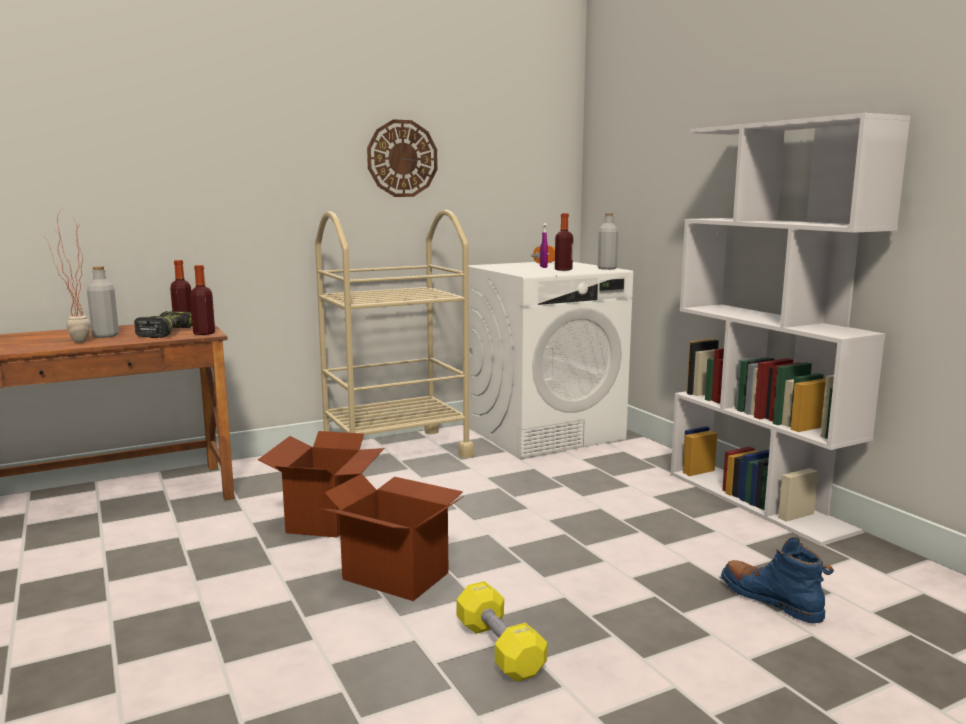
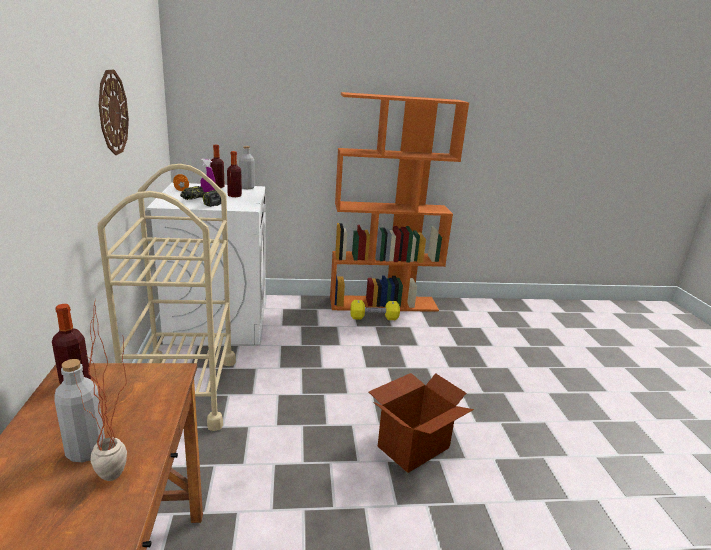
camera: 70 degrees left, 10 degrees up
power drill [134,311,193,338] -> power drill moved to [180,186,221,207]
bottle [190,265,215,335] -> bottle moved to [210,145,225,188]
cardboard box [258,431,384,538] -> none
yellow dumbbell [456,581,547,682] -> yellow dumbbell moved to [351,300,400,320]
white bookcase [670,113,911,546] -> orange bookcase [330,92,469,312]
blue boot [721,537,834,623] -> none

